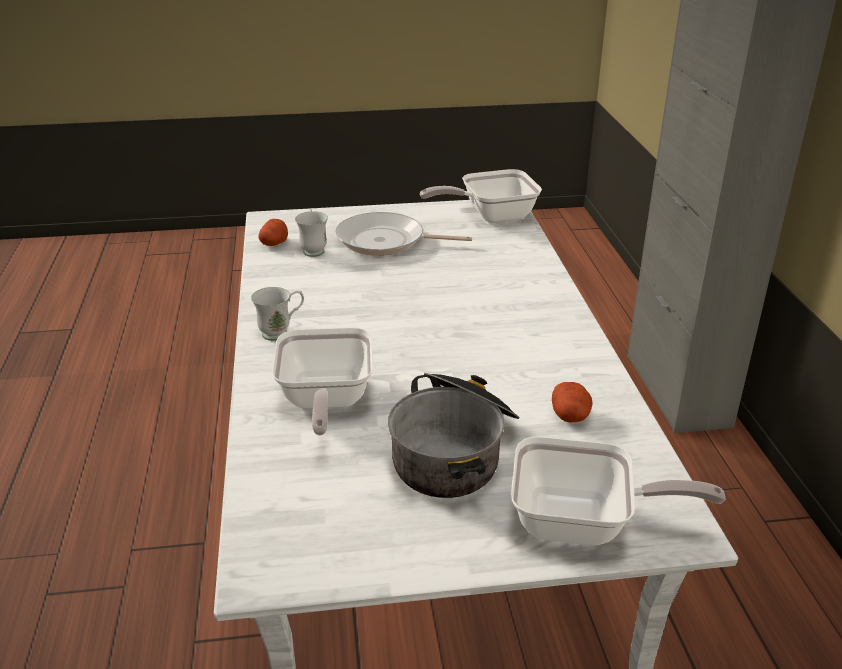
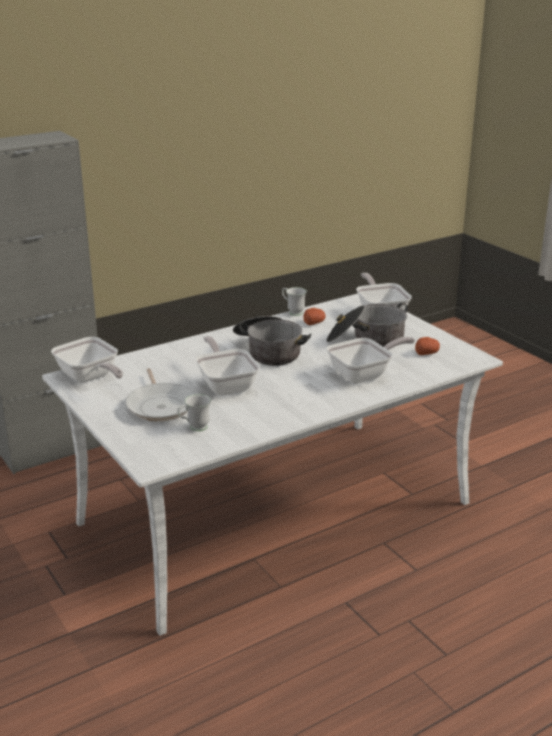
camera: 115 degrees left, 5 degrees down
white mug [251,287,304,341] -> white mug moved to [282,287,307,316]
potato [258,219,288,246] -> potato moved to [415,337,440,355]
none -> frying pan [196,336,260,395]
none -> cooking pot [233,316,312,366]

